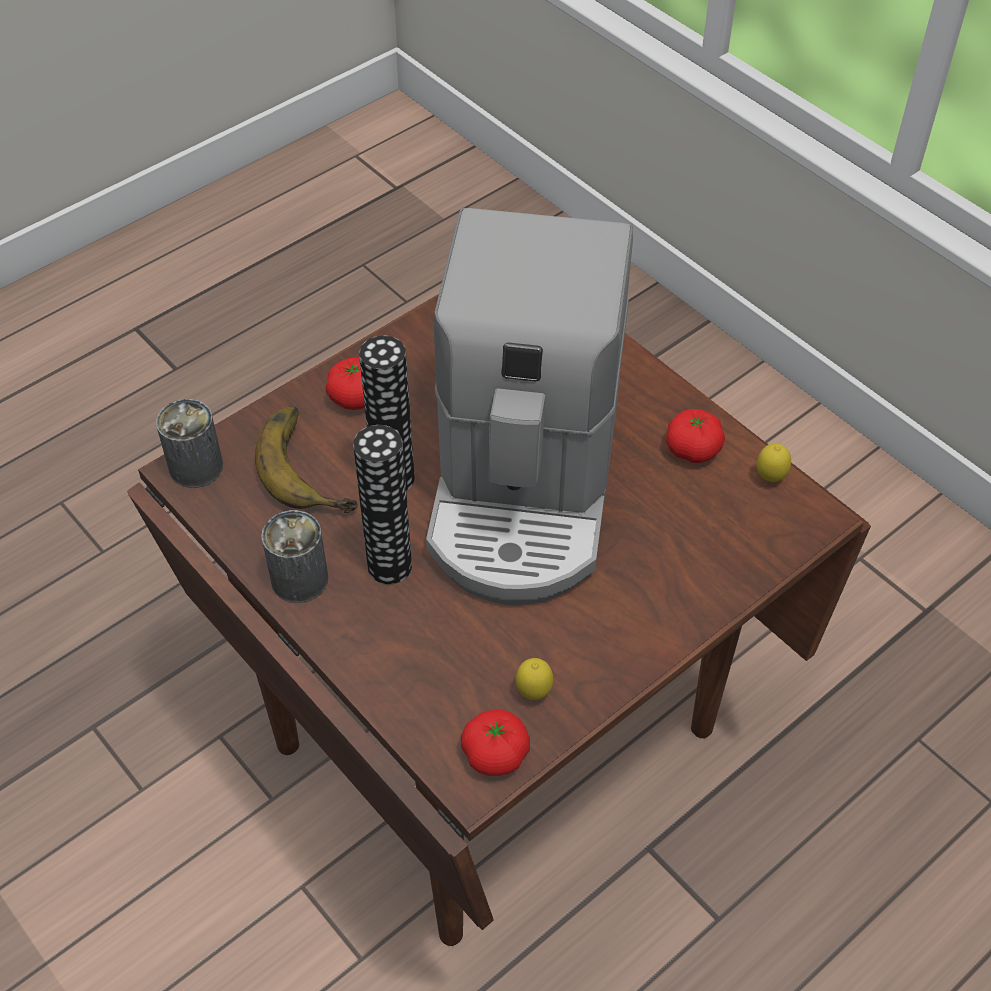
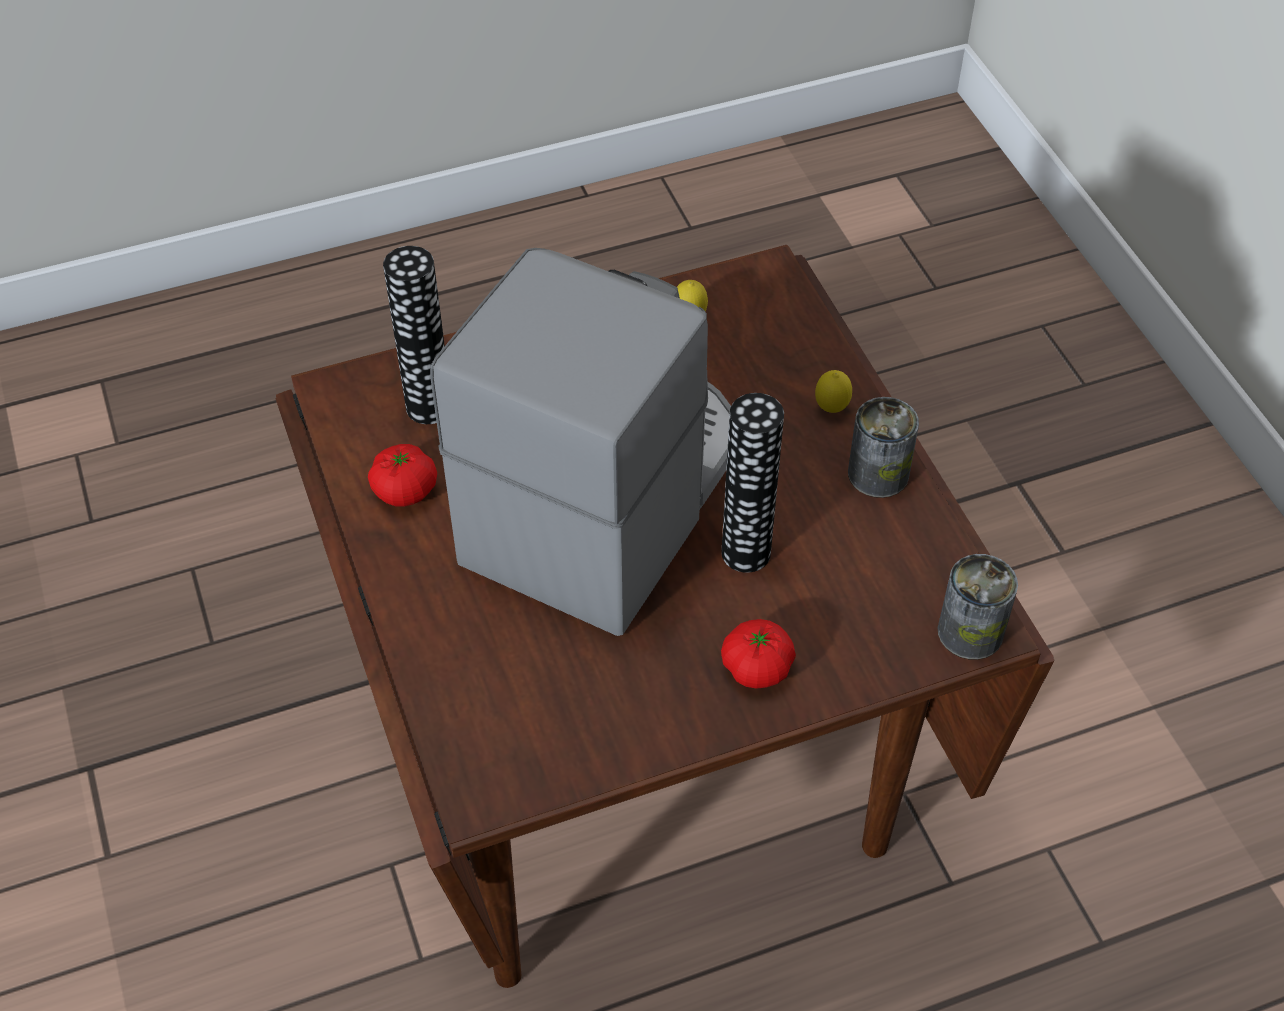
camera: 160 degrees left, 0 degrees up
banana [255,407,358,513] -> none
vase [353,425,412,584] -> vase moved to [383,246,445,424]
tomato [461,710,530,776] -> none
lemon [757,443,791,482] -> lemon moved to [815,370,852,413]

